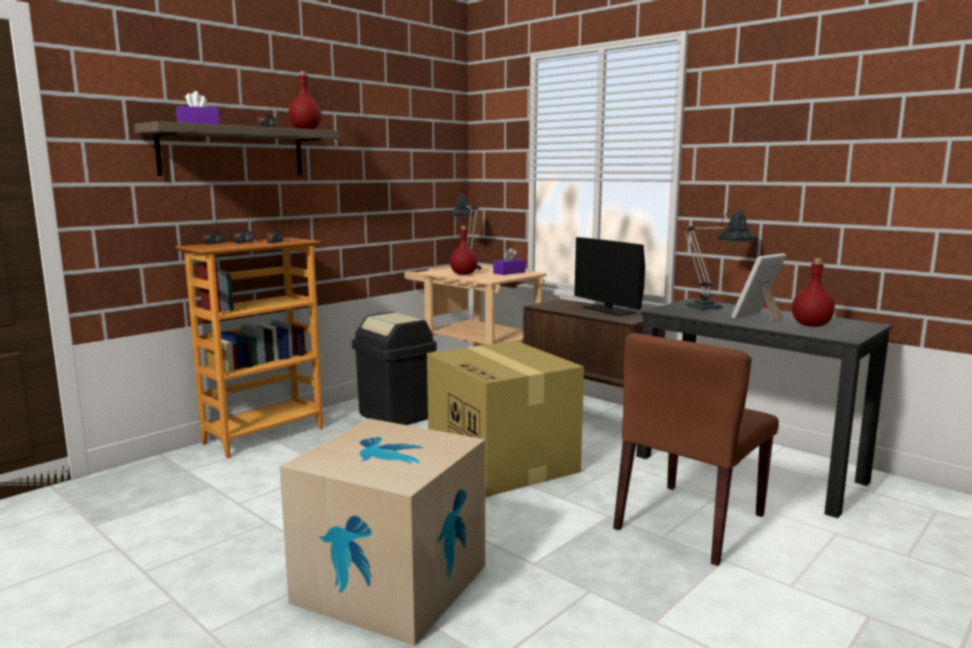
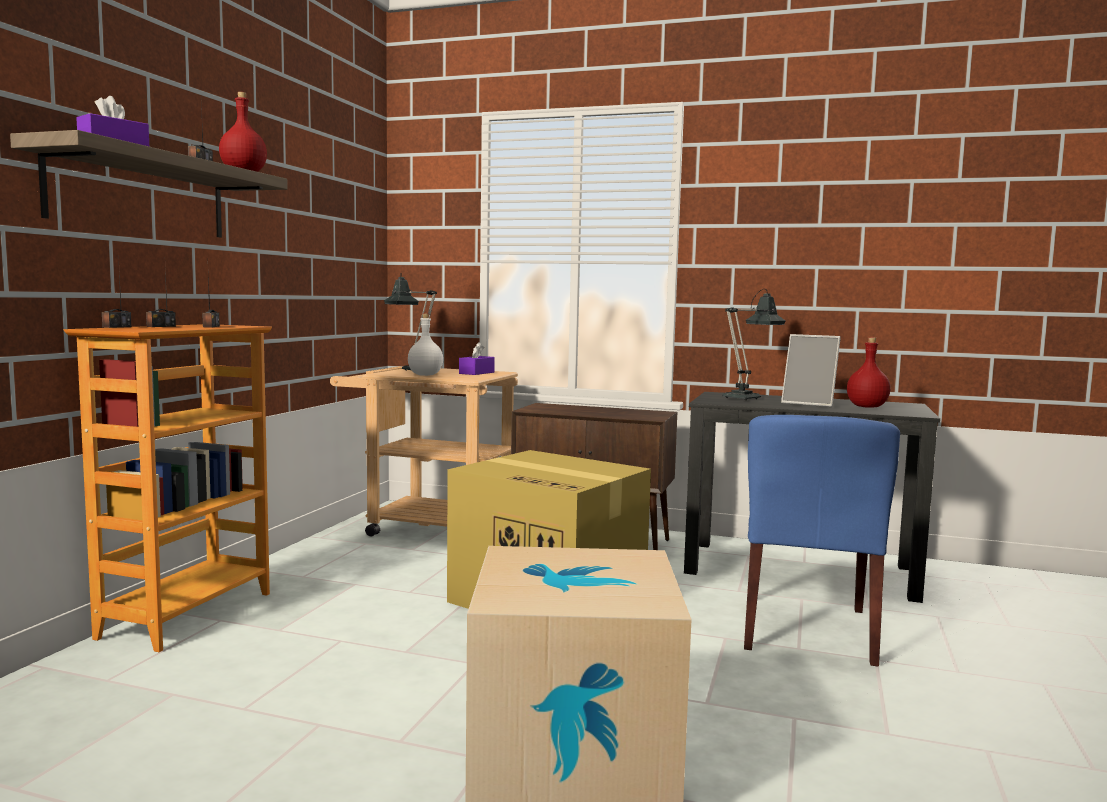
camera: 25 degrees left, 5 degrees down
black trash can [352,312,437,425] -> none
red bottle [450,225,478,275] -> white bottle [408,313,443,376]
monitor [574,237,645,316] -> none
brown chair [613,333,779,566] -> blue chair [744,415,900,667]
picture frame [731,253,786,322] -> picture frame turned 90 degrees counterclockwise [781,334,841,407]

